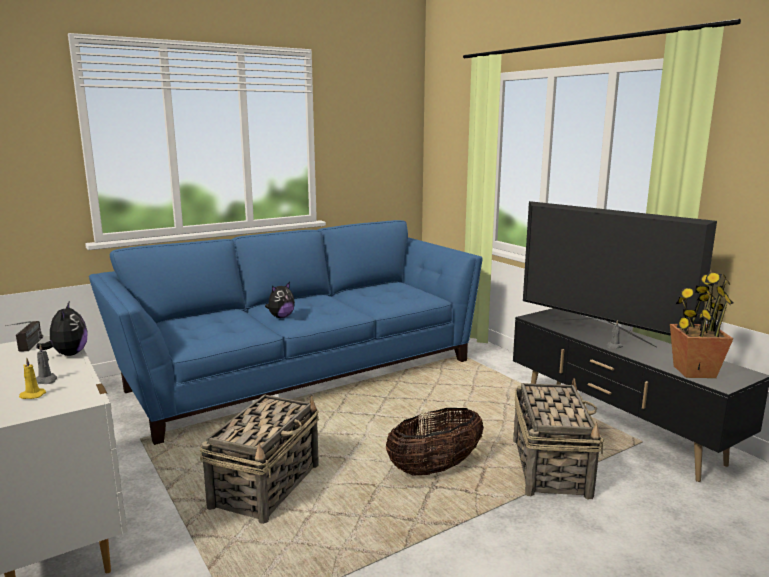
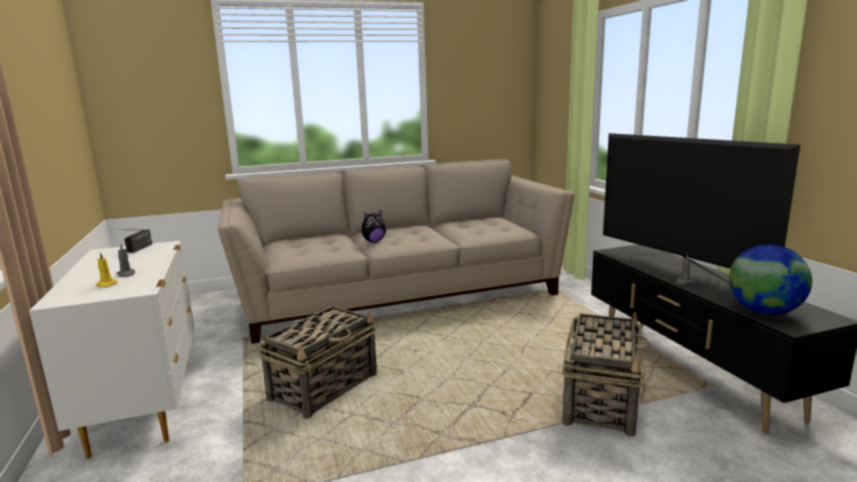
camera: 15 degrees right, 0 degrees up
plush toy [37,302,88,356] -> none
blue sofa [89,220,482,445] -> beige sofa [218,159,575,344]
basket [386,408,484,475] -> none
potted plant [670,272,734,378] -> globe [729,244,812,315]

